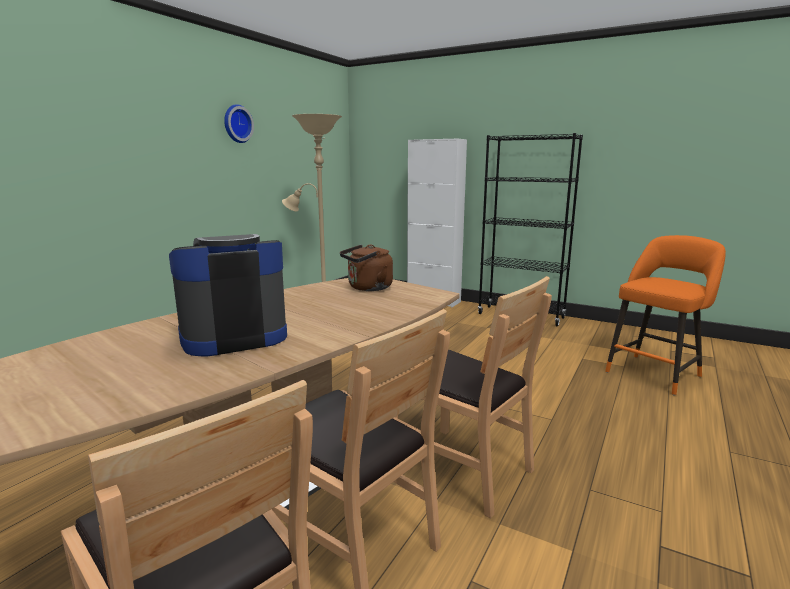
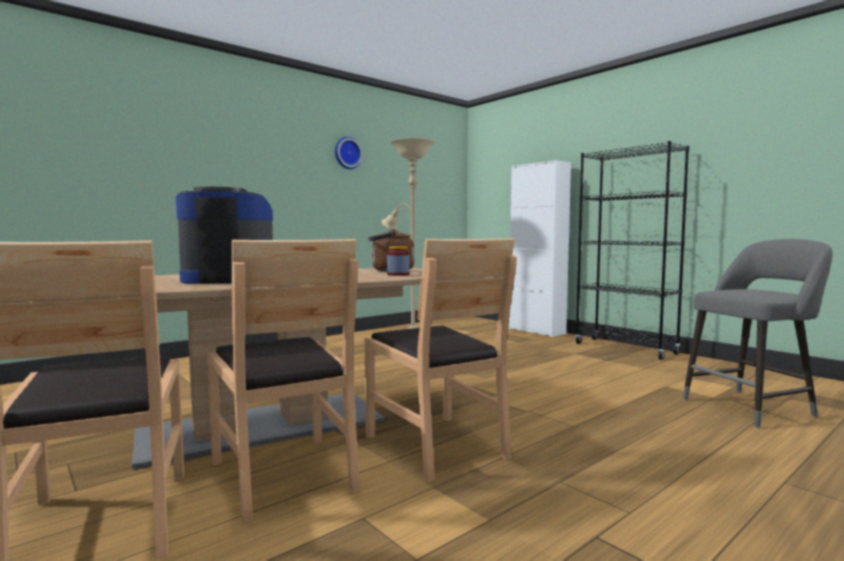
camera: 20 degrees right, 10 degrees down
orange stool [605,235,726,395] -> grey stool [683,239,833,428]
none -> jar [387,246,409,276]

